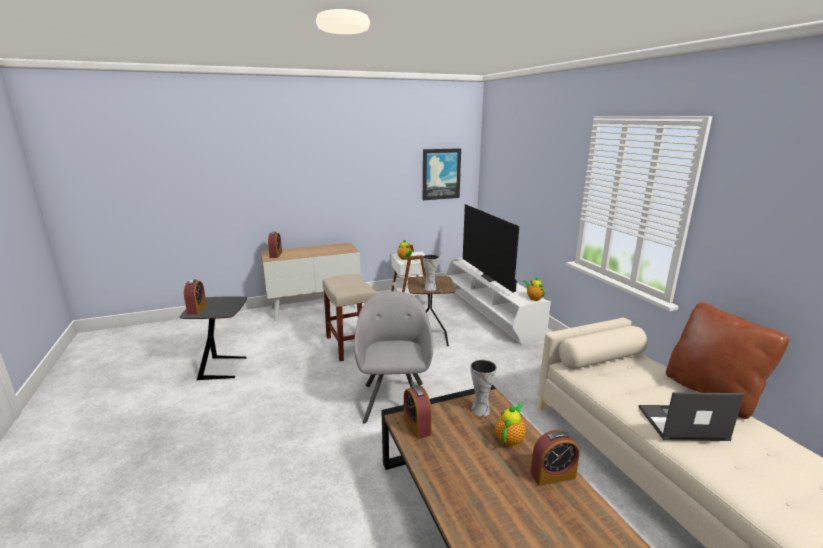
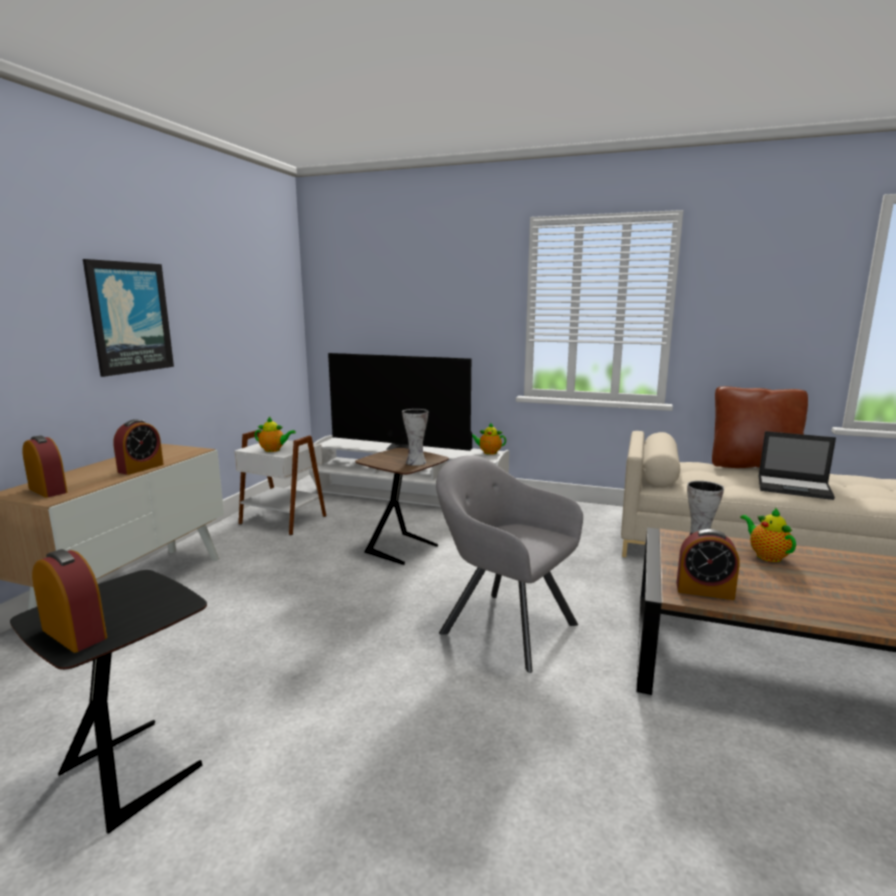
camera: 50 degrees left, 5 degrees down
beige stool [323,274,377,361] -> none
picture [423,148,461,200] -> picture moved to [83,259,174,377]
alarm clock [531,430,580,486] -> alarm clock moved to [113,419,164,475]
laptop [639,392,744,441] -> laptop turned 105 degrees counterclockwise [759,431,836,500]

